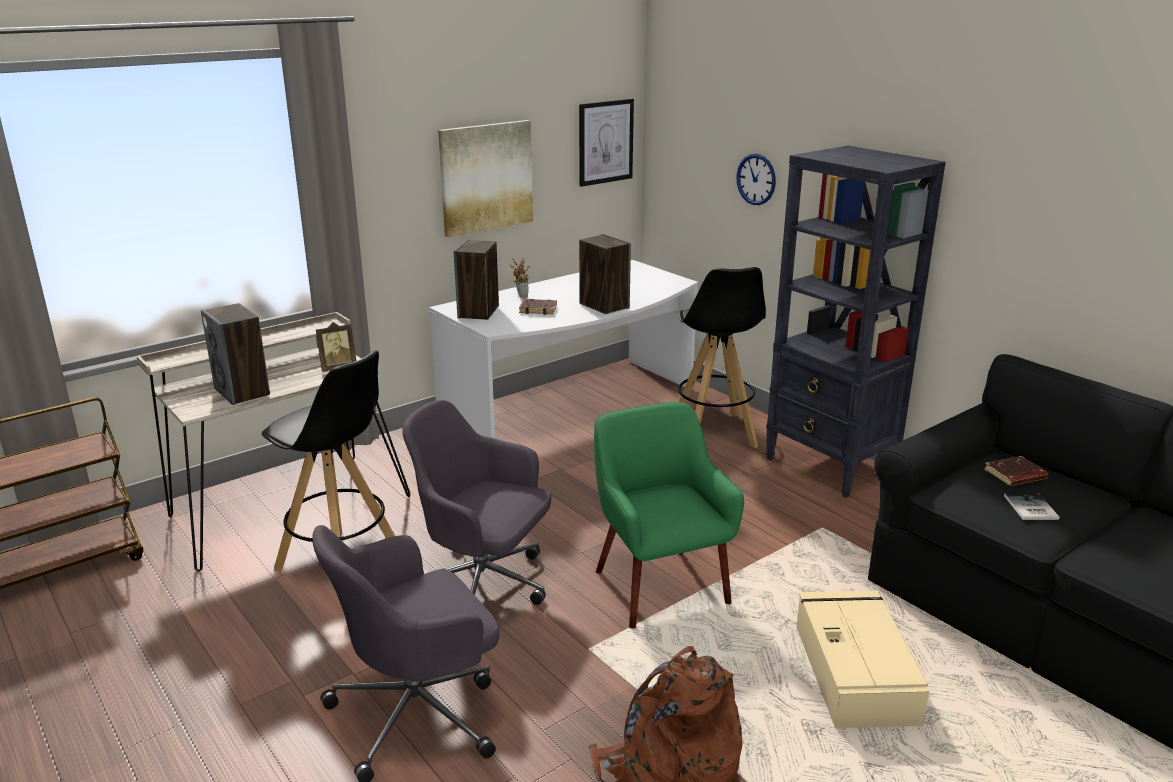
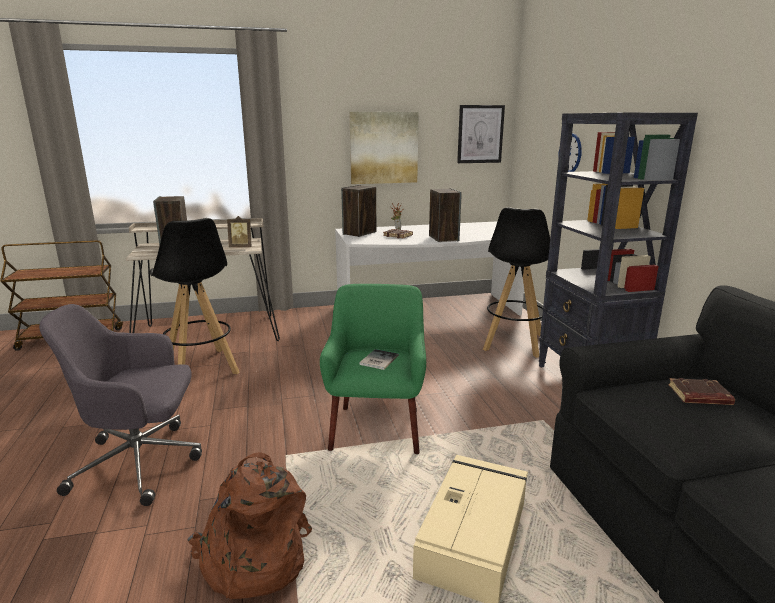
camera: 25 degrees right, 5 degrees down
grey office chair [402,400,552,605] -> none
book [1004,493,1060,520] -> book moved to [359,349,399,370]

